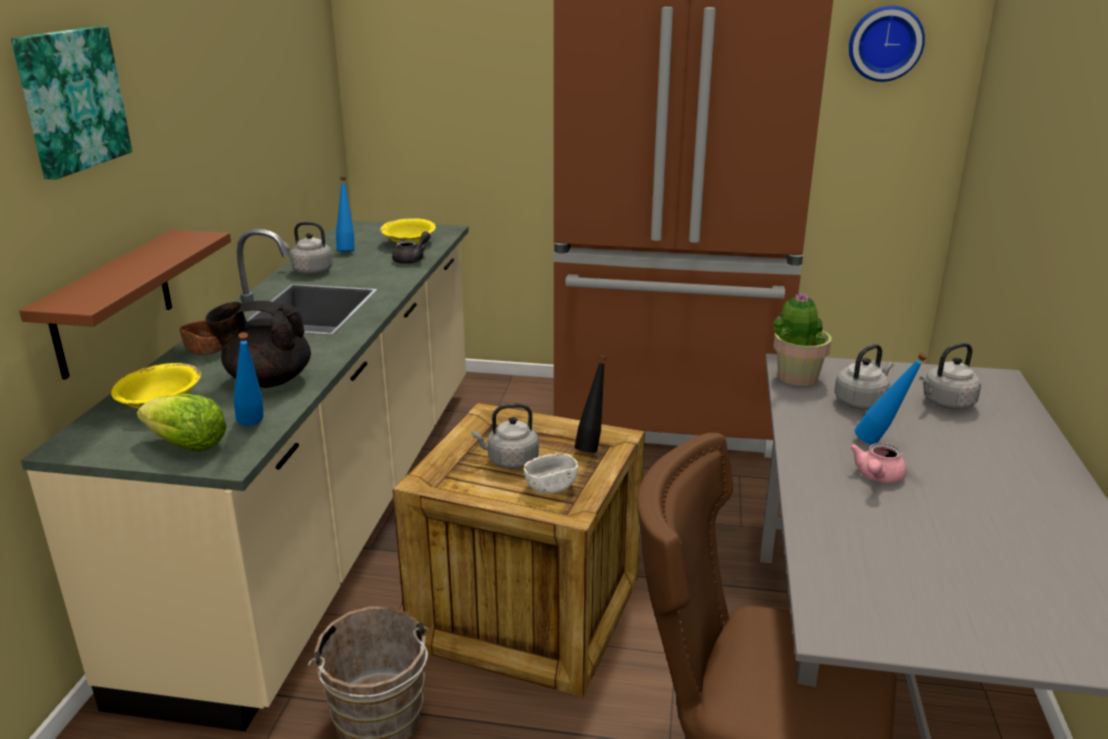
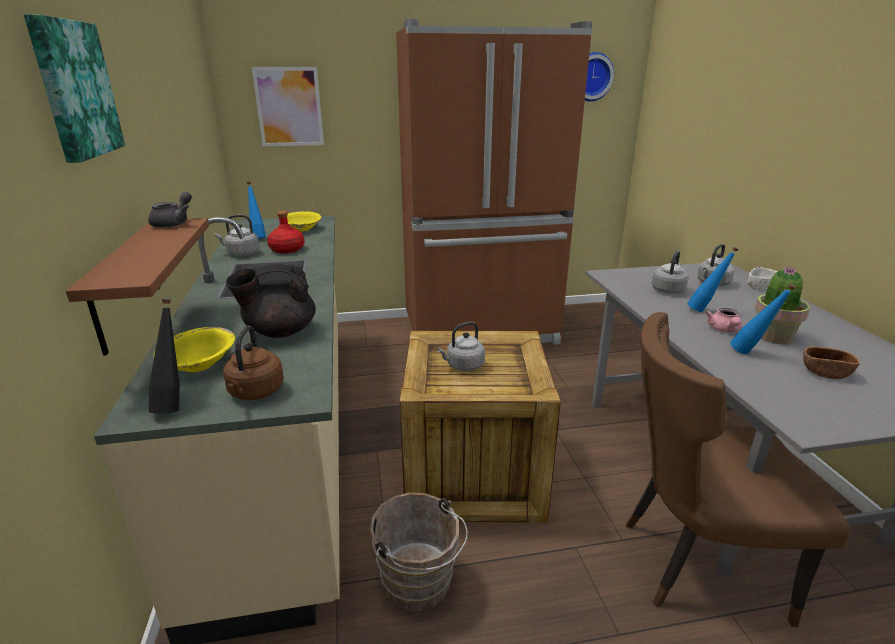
camera: 20 degrees left, 0 degrees up
lettuce [137,394,227,452] -> brown kettle [223,325,284,400]
brown bowl [179,320,222,355] -> brown bowl moved to [803,346,860,379]
blue bottle [234,332,264,426] -> blue bottle moved to [730,284,796,354]
grey teapot [392,231,431,264] -> grey teapot moved to [148,192,192,228]
white bowl [524,453,578,494] -> white bowl moved to [747,267,777,289]
black bottle [574,356,606,453] -> black bottle moved to [149,299,180,414]
potted plant [773,292,832,386] -> potted plant moved to [755,267,811,344]
none -> picture [252,67,324,146]
none -> red bottle [267,211,305,253]

